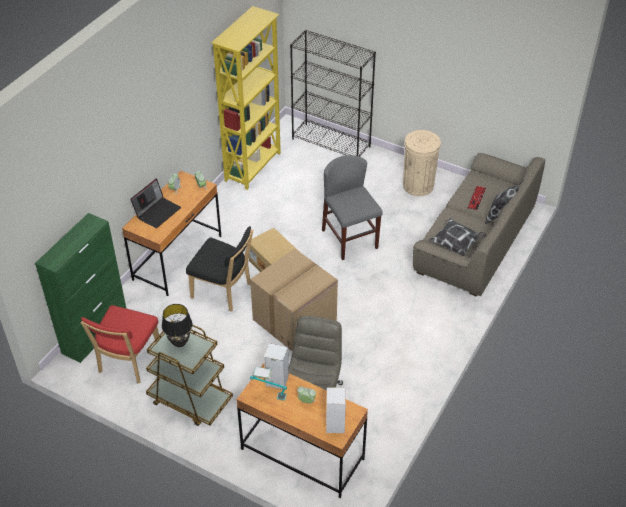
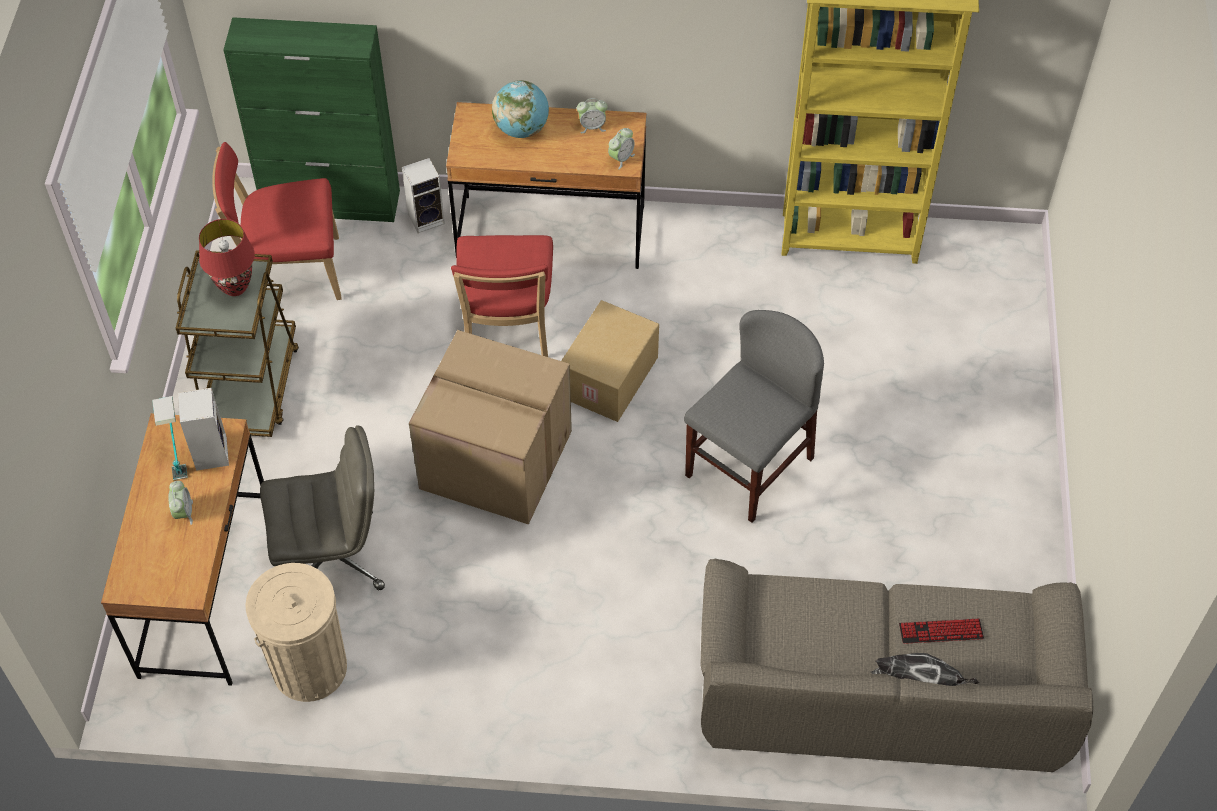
camera: 65 degrees right, 10 degrees up
laptop [130,178,181,228] -> globe [492,80,549,138]
black table lamp [162,304,192,347] -> red table lamp [199,219,255,296]
black chair [186,226,253,312] -> red chair [451,235,553,357]
black bookcase [290,30,376,156] -> none
speaker [326,388,346,433] -> speaker moved to [402,158,445,233]
beige trash can [403,130,441,196] -> beige trash can moved to [246,563,347,702]
pillow [428,218,487,256] -> none

